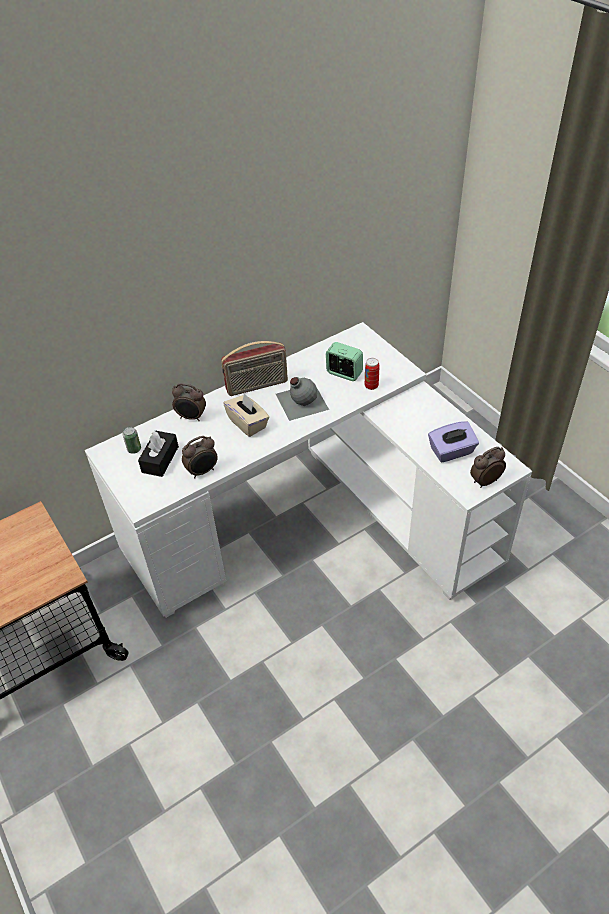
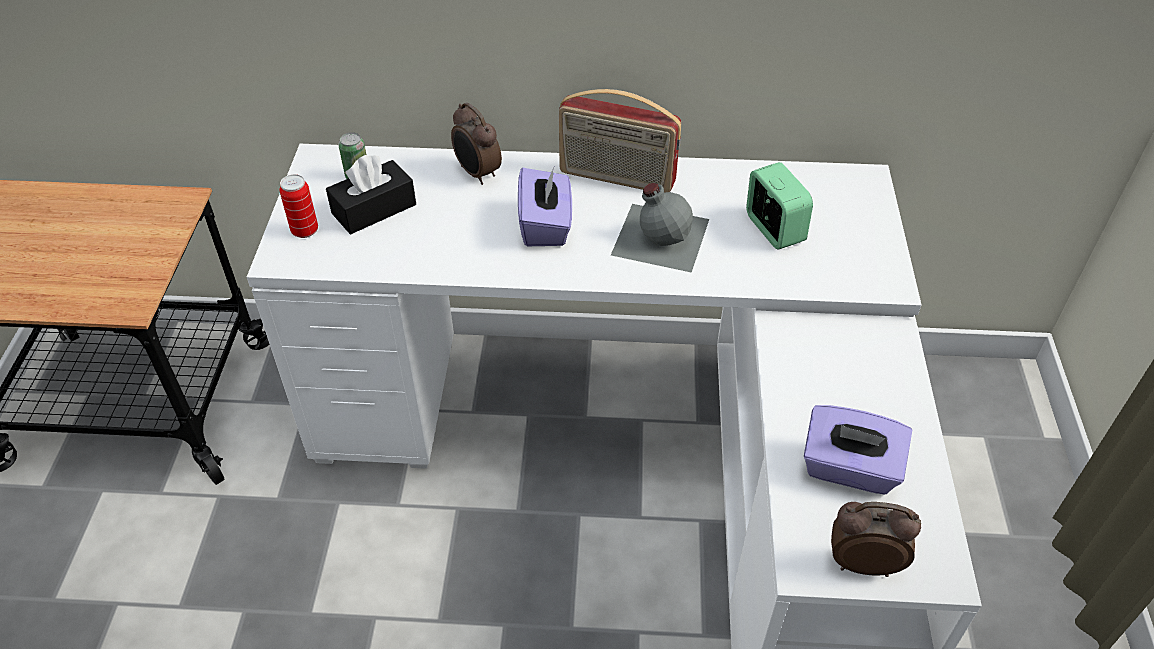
camera: 35 degrees right, 0 degrees up
alarm clock [182,436,218,479] -> none
beige tissue box [223,393,269,437] -> purple tissue box [518,168,572,246]
can [365,358,380,390] -> can moved to [279,174,318,238]

